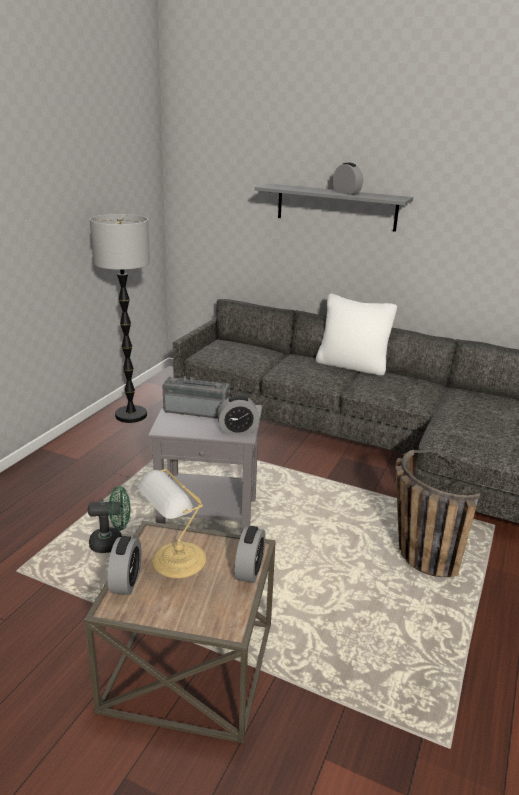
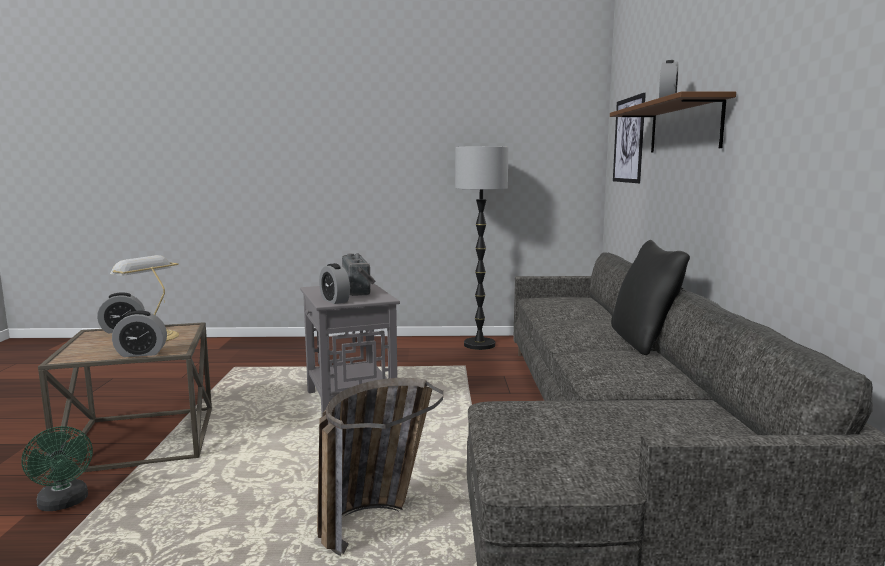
camera: 65 degrees right, 15 degrees down
green fan [88,486,131,553] -> green fan moved to [21,426,93,511]
grey shelf [255,184,413,232] -> brown shelf [610,91,736,153]
white pillow [316,294,397,375] -> black pillow [611,240,690,355]
none -> picture [613,93,646,183]

